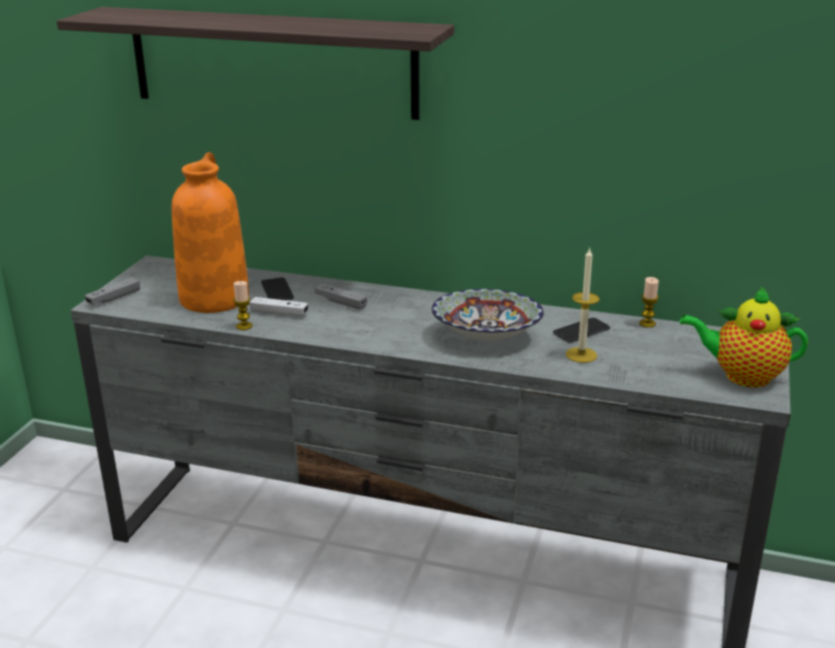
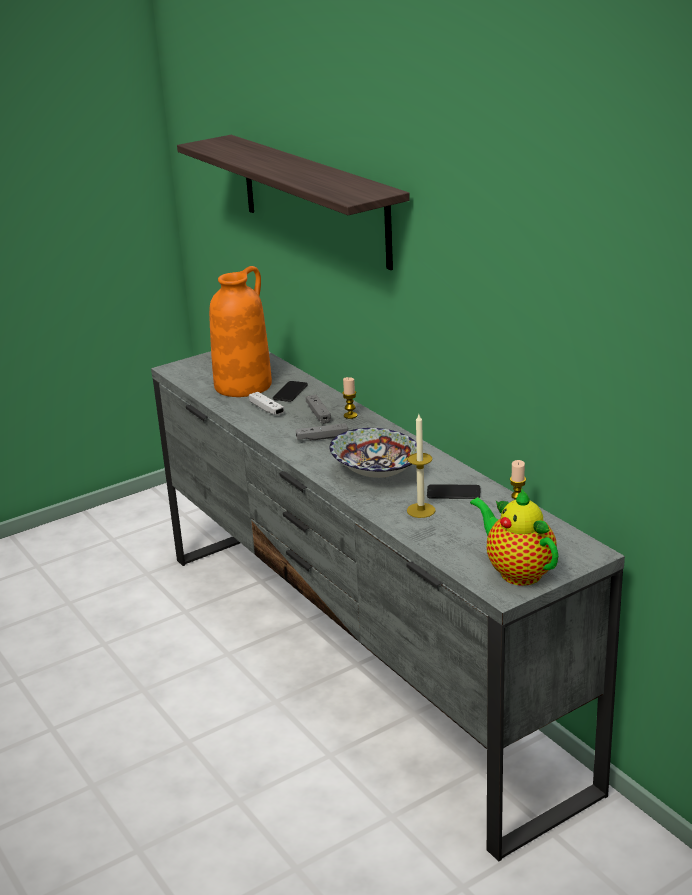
camera: 40 degrees right, 0 degrees up
grey game controller [85,278,140,305] -> grey game controller moved to [296,423,348,441]
candle [233,281,253,330] -> candle moved to [342,377,357,419]

